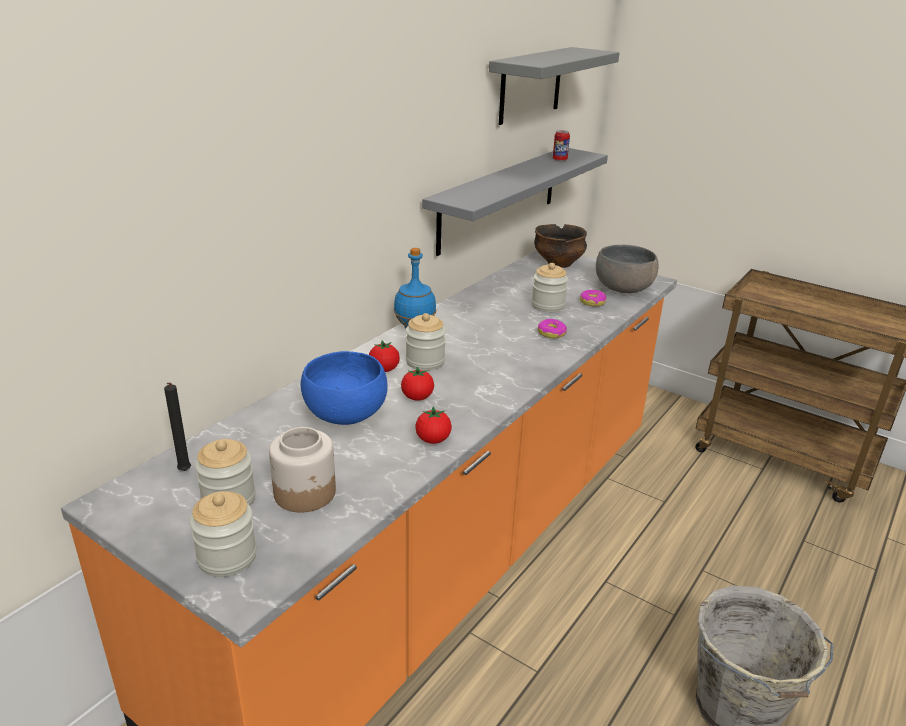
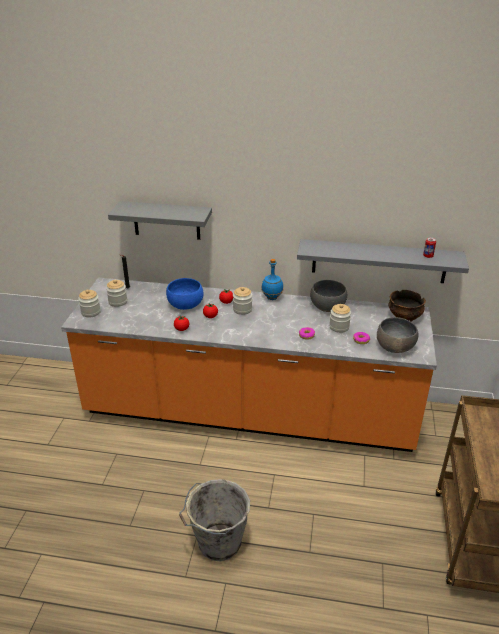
camera: 65 degrees right, 5 degrees up
jar [269,427,336,513] -> none
grey shelf [489,47,619,125] -> grey shelf moved to [108,201,212,240]
none -> grey bowl [310,280,347,312]

